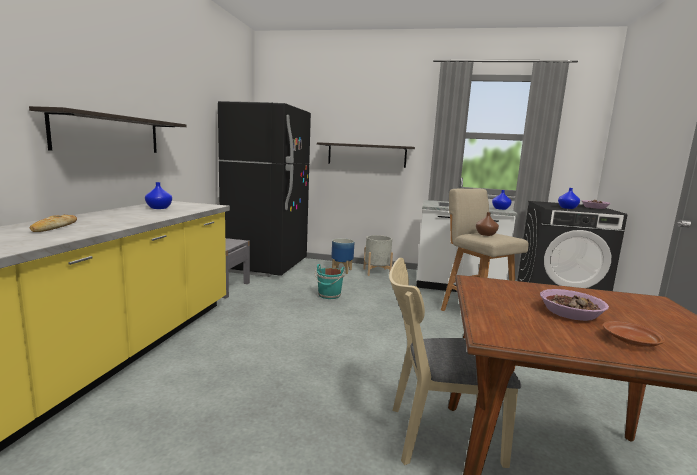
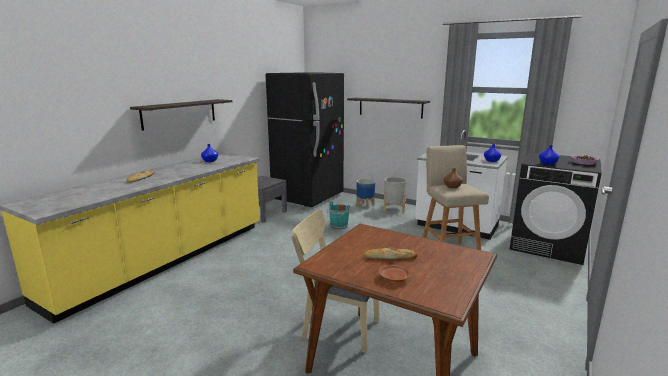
camera: 20 degrees right, 5 degrees up
bowl [540,289,609,321] -> bread [364,248,417,260]

